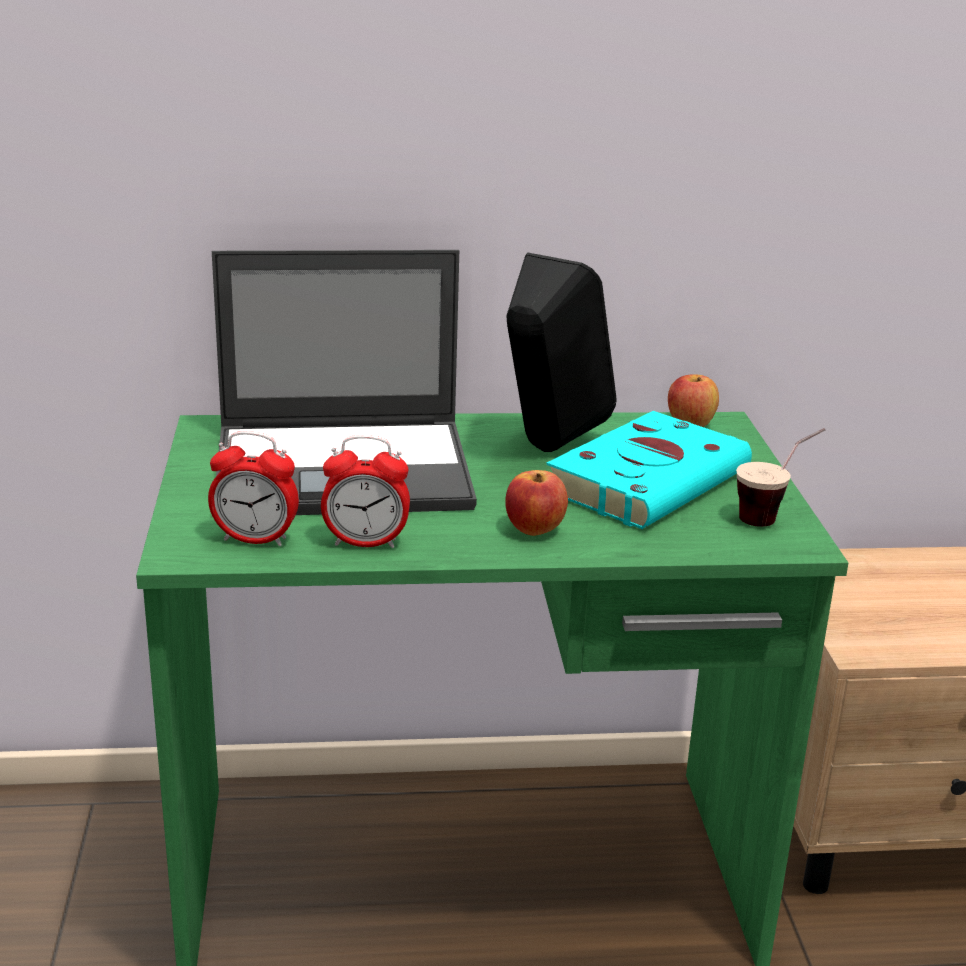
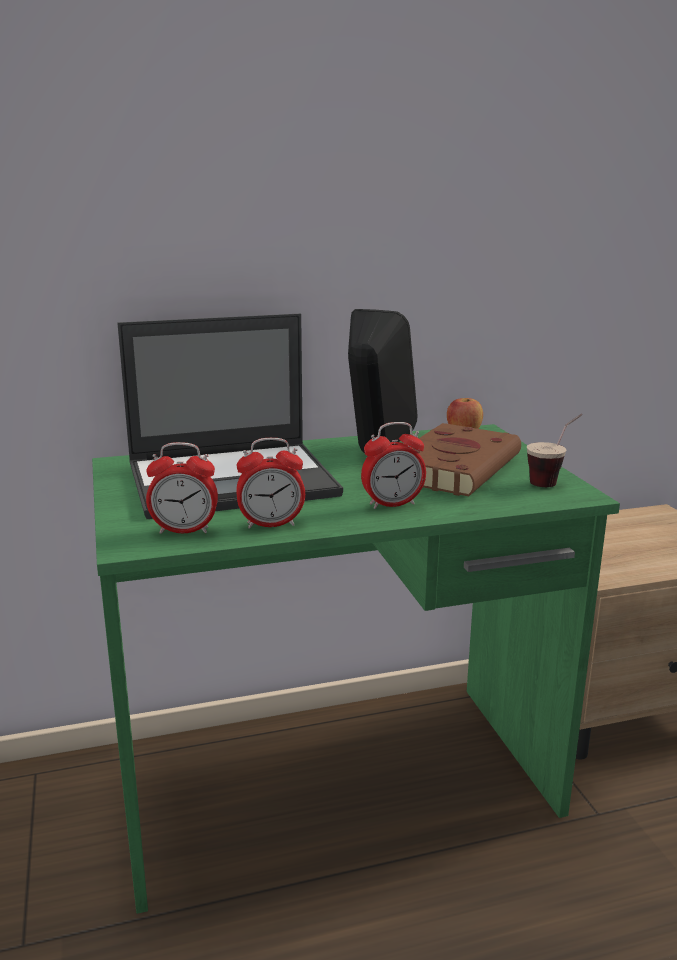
camera: 10 degrees left, 5 degrees down
apple [505,470,568,536] -> alarm clock [361,422,426,509]
turquoise book [546,411,752,529] -> brown book [411,423,521,496]

